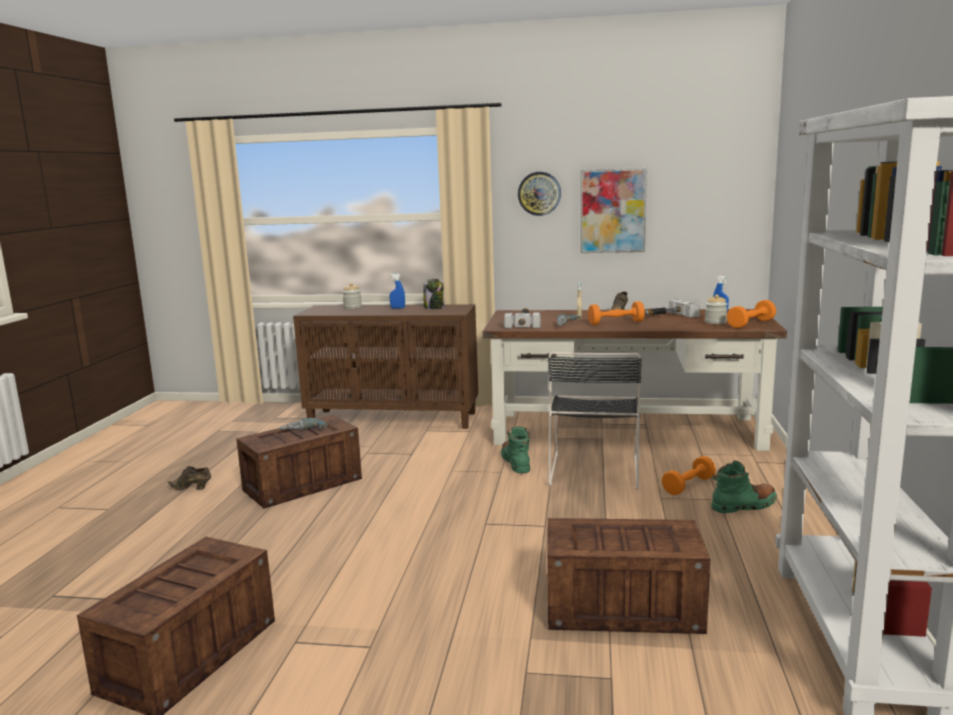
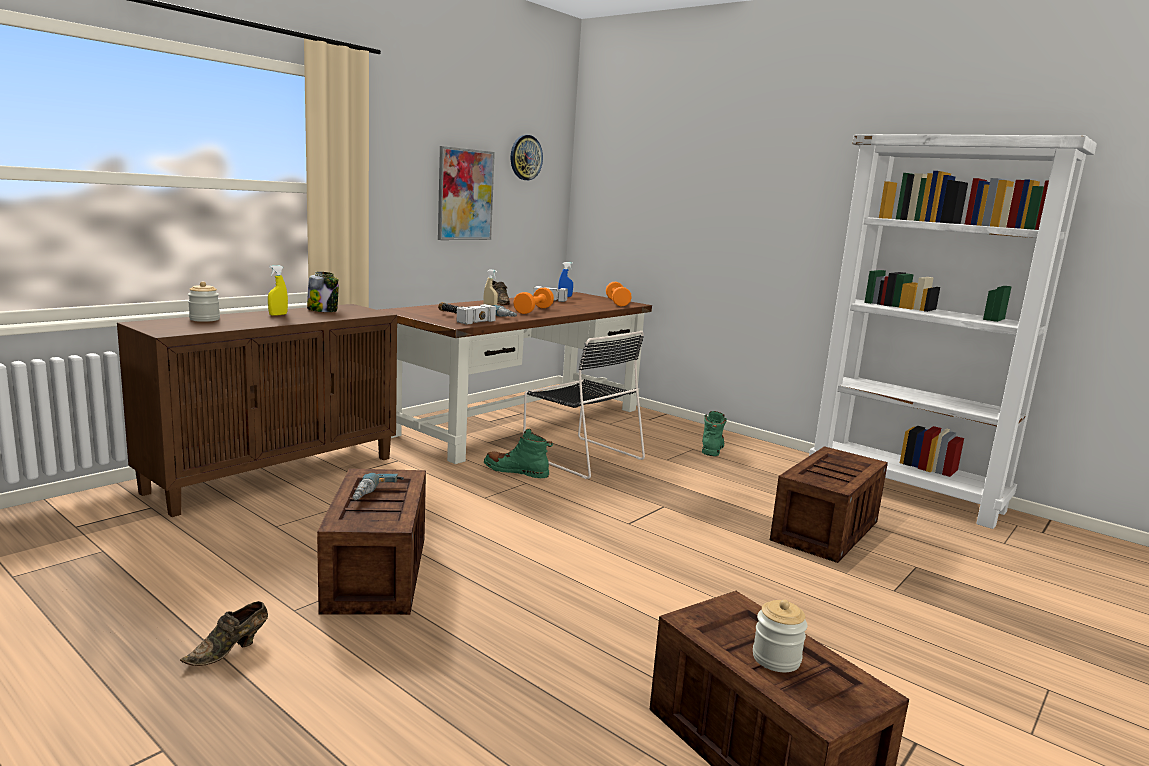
camera: 60 degrees left, 0 degrees up
blue spray bottle [390,274,405,309] -> yellow spray bottle [268,265,288,316]
wall clock [518,172,561,216] -> wall clock moved to [511,135,543,180]
orange dumbbell [662,456,716,495] -> none
jar [705,294,727,324] -> jar moved to [753,599,807,672]

